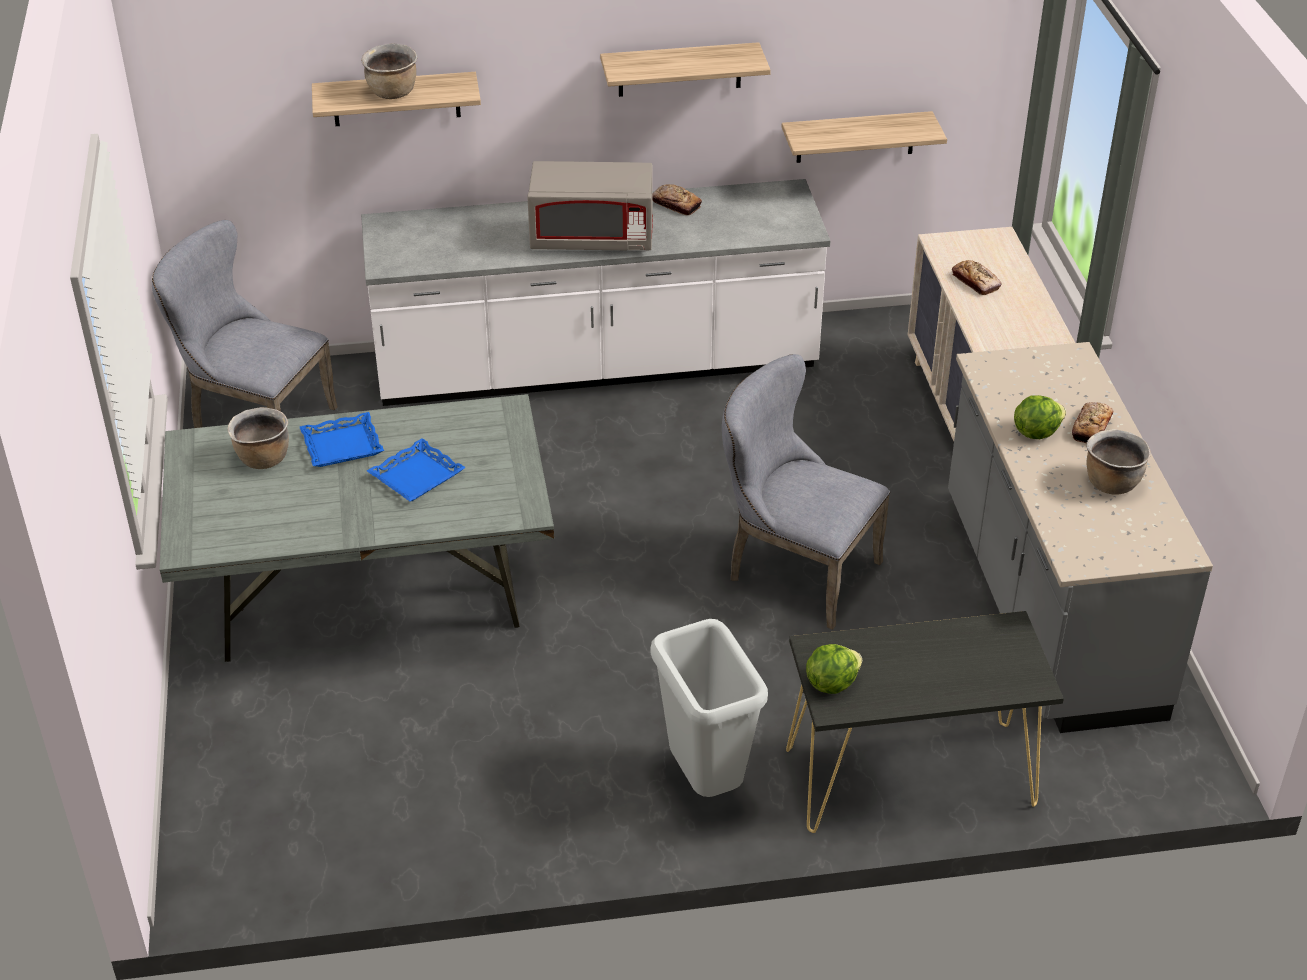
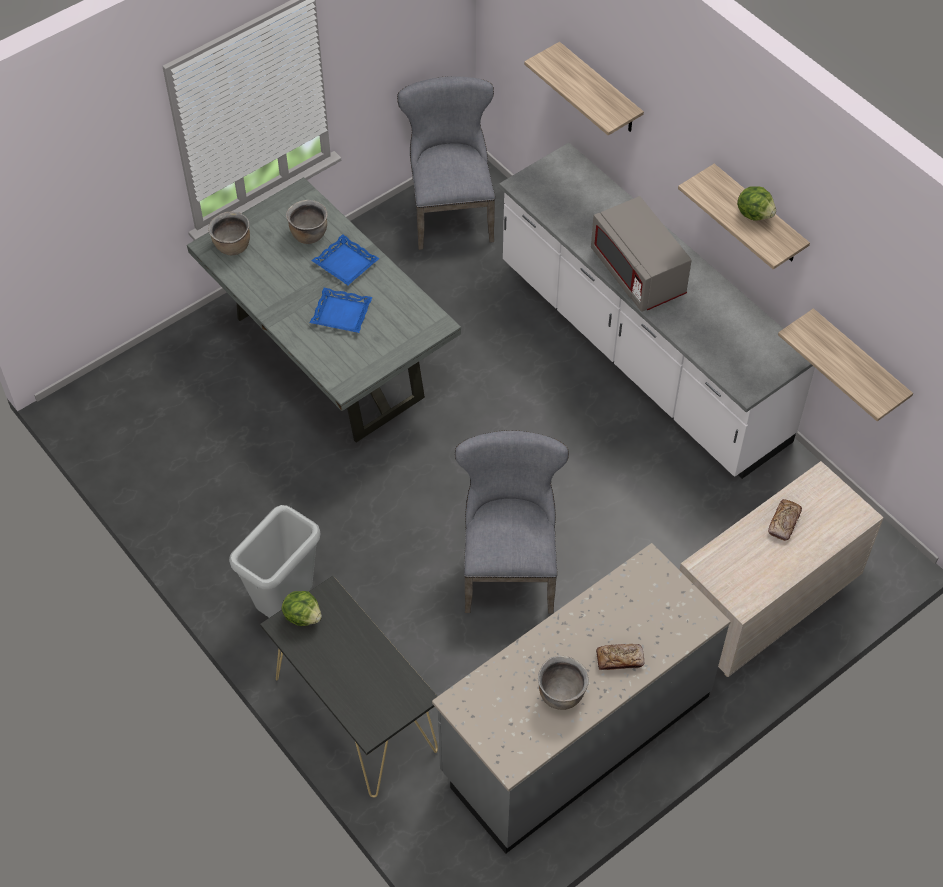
camera: 60 degrees right, 15 degrees up
brown cooking pot [361,44,417,99] -> brown cooking pot moved to [208,212,250,255]
bread [653,184,702,215] -> none
lettuce [1014,395,1066,439] -> lettuce moved to [737,186,776,220]

